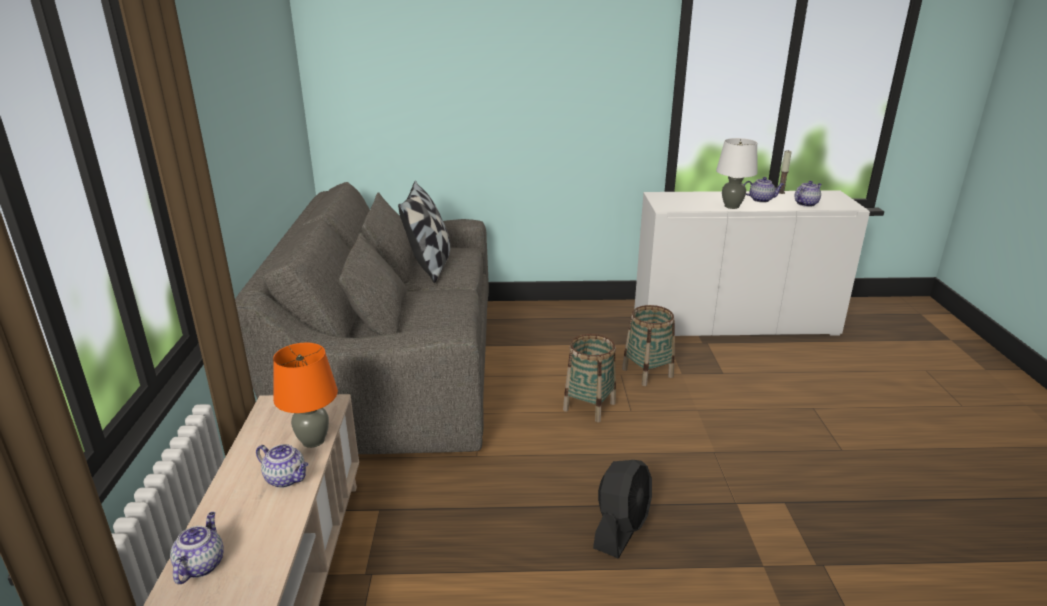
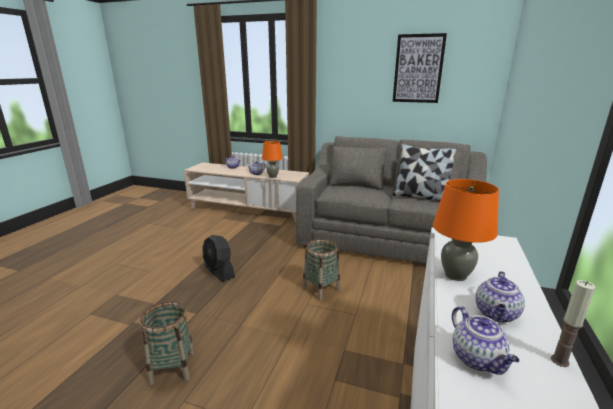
camera: 110 degrees right, 5 degrees down
basket [622,305,675,386] -> basket moved to [140,301,195,385]
white table lamp [716,138,758,209] -> orange table lamp [433,179,499,281]
none -> picture [393,33,447,103]

